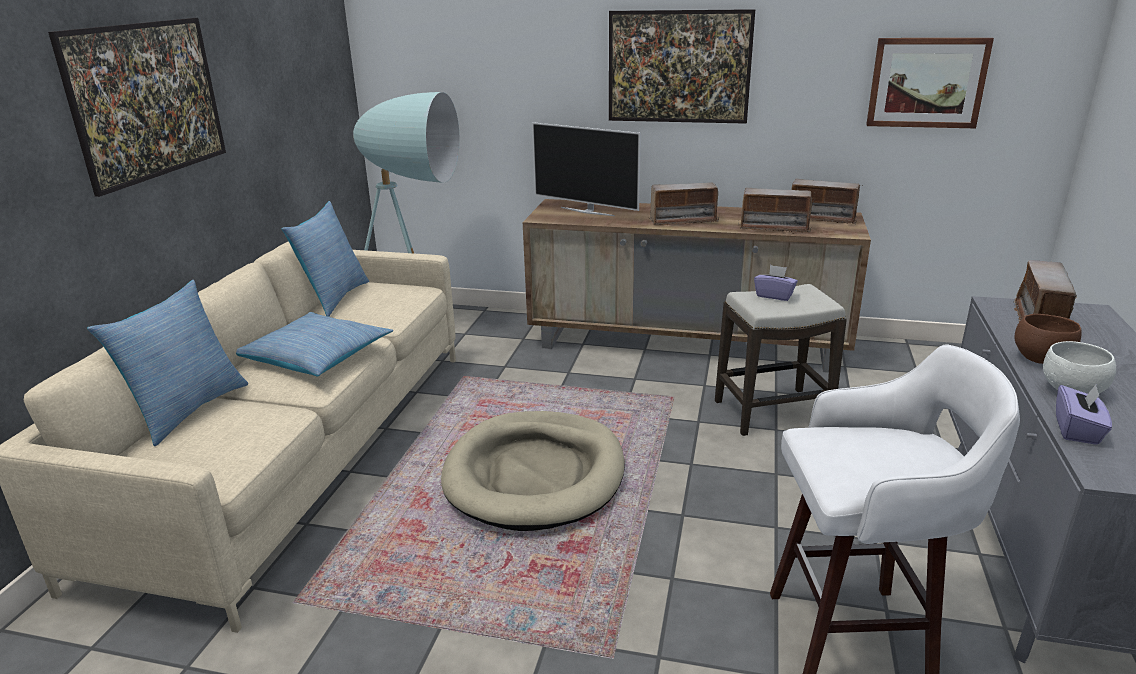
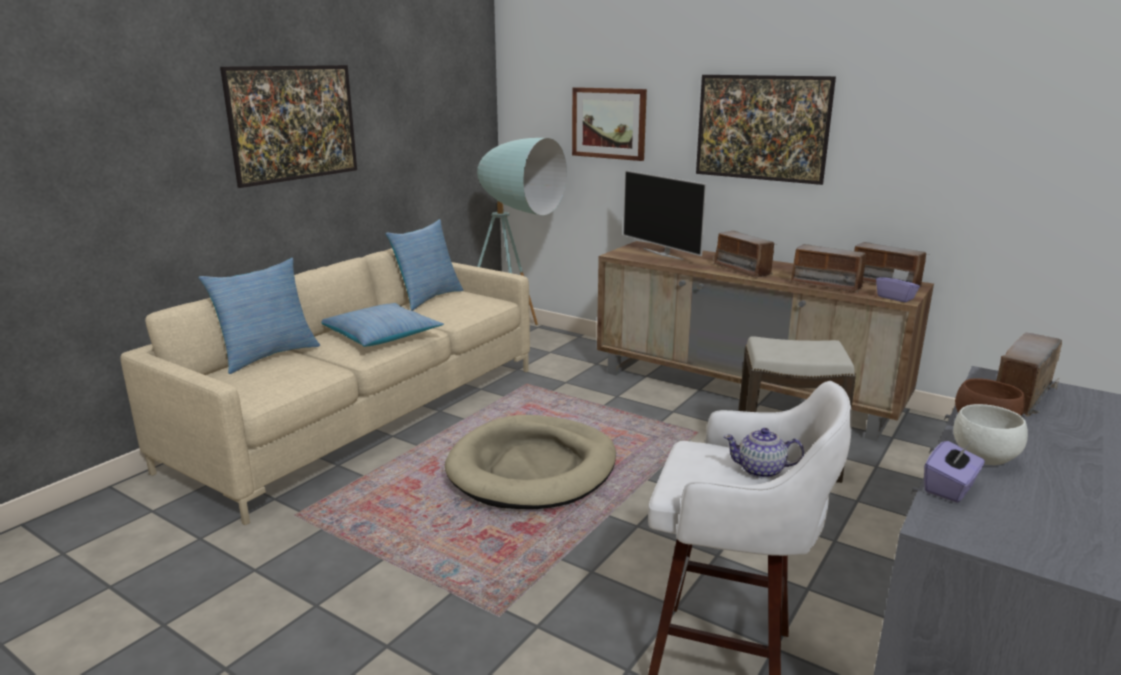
camera: 20 degrees right, 5 degrees down
radio [648,182,719,225] -> radio turned 45 degrees clockwise [713,231,777,278]
purple tissue box [754,265,798,301] -> purple tissue box moved to [876,269,920,302]
picture [866,38,994,128] -> picture moved to [572,87,647,161]
none -> teapot [723,428,804,478]

